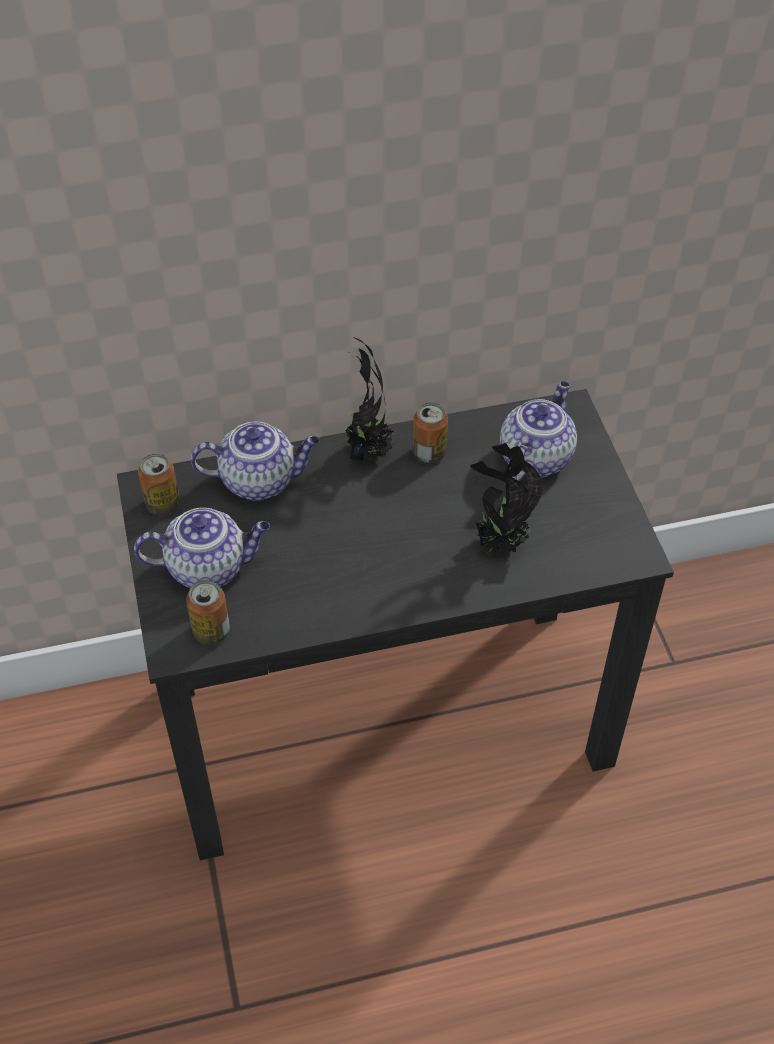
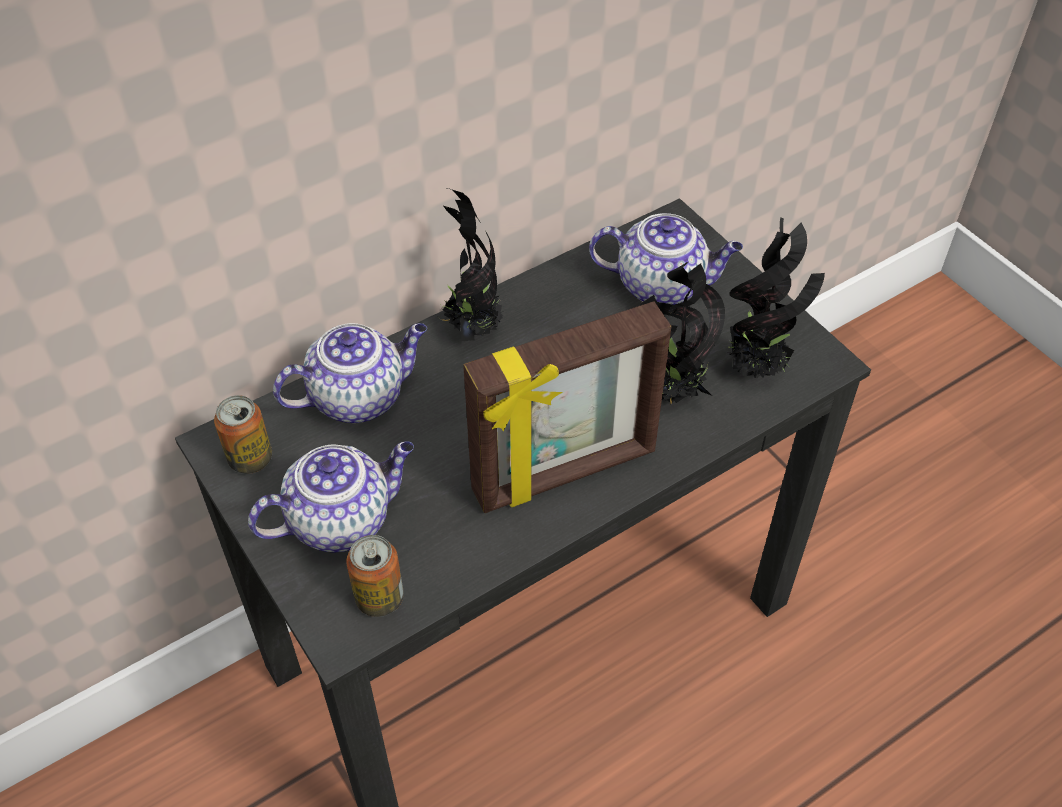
camera: 20 degrees left, 0 degrees up
can [412,402,448,463] -> none
teapot [500,381,577,482] -> teapot turned 90 degrees clockwise [589,213,743,305]
none -> picture frame [463,301,671,513]
none -> potted plant [728,217,825,378]

